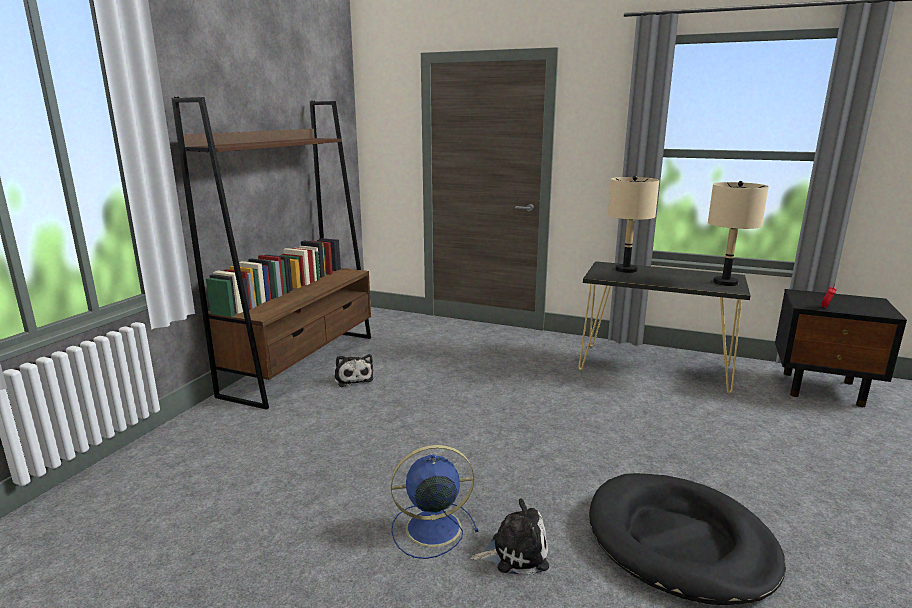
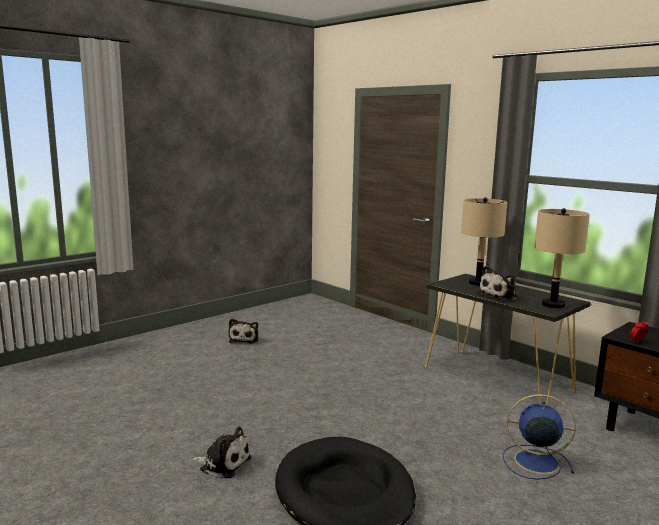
camera: 25 degrees right, 5 degrees down
brown bookcase [171,97,371,410] -> none
blue fan [391,445,479,559] -> blue fan moved to [503,394,576,480]
none -> plush toy [477,266,518,300]

